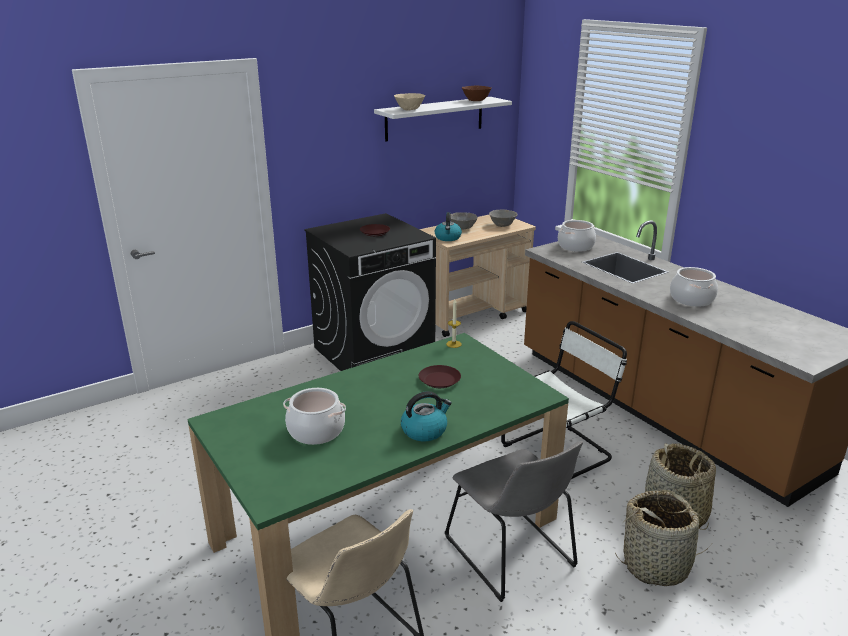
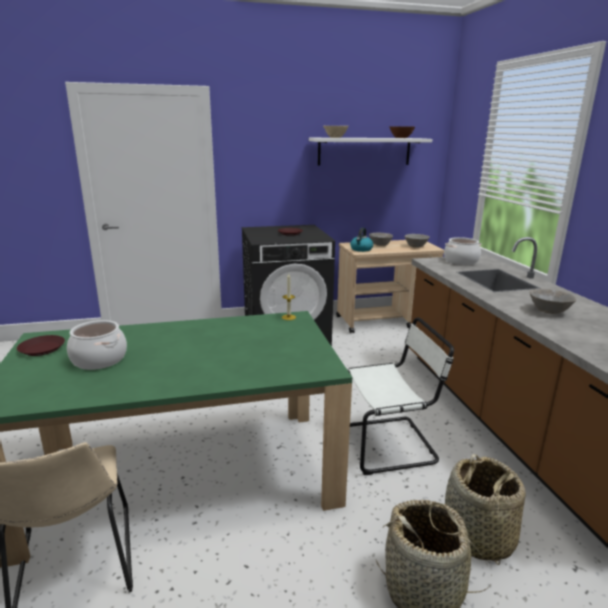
camera: 20 degrees right, 5 degrees down
kettle [401,391,452,441] -> none
brown plate [419,365,461,388] -> brown plate moved to [17,335,65,356]
grey chair [445,441,583,602] -> none
cooking pot [670,267,718,306] -> grey bowl [530,289,576,314]

